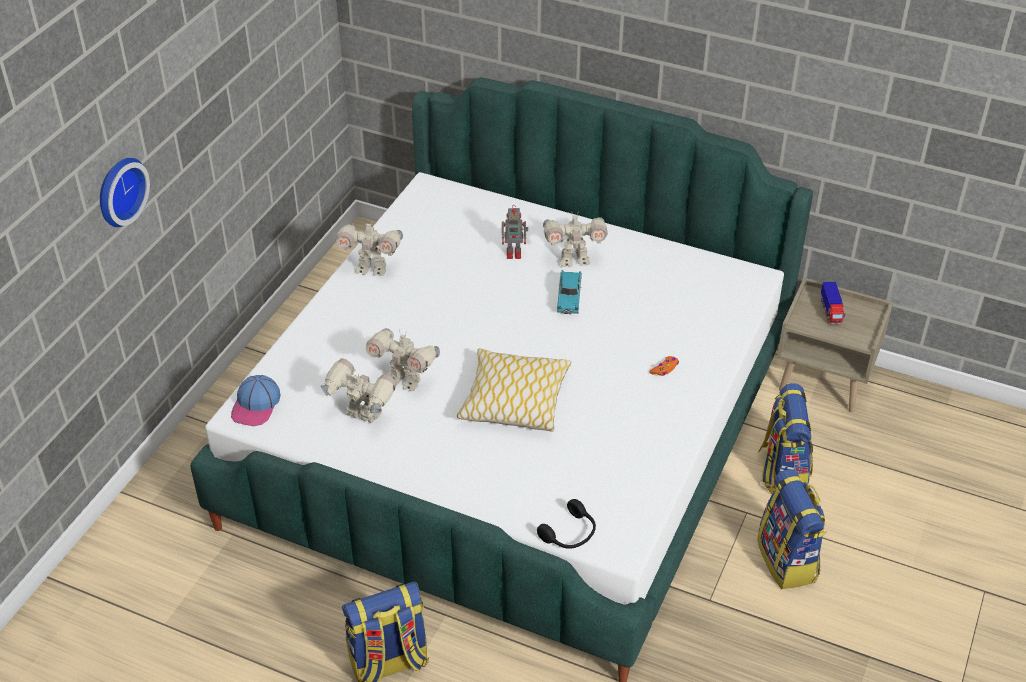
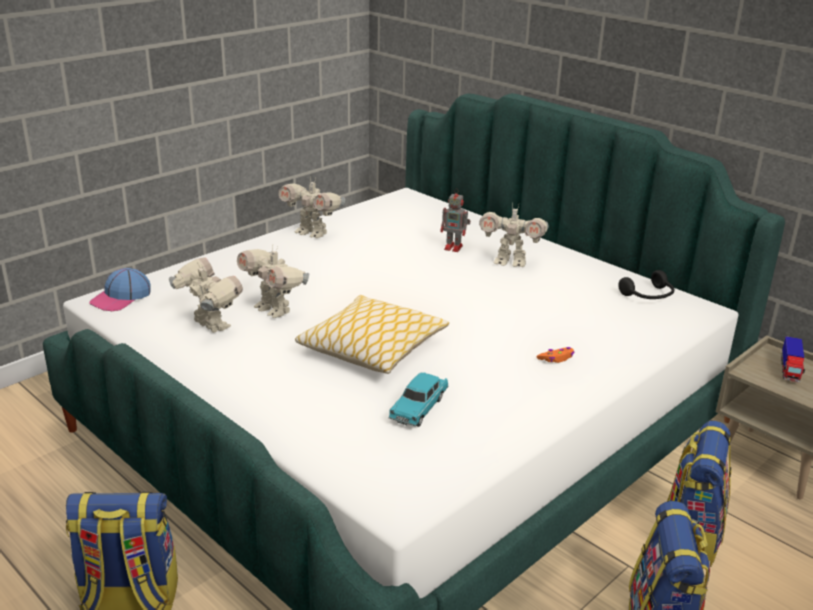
camera: 20 degrees right, 15 degrees down
wall clock [100,158,150,227] -> none
black headphones [537,499,596,549] -> black headphones moved to [618,270,675,299]
turquoise toy car [557,270,582,314] -> turquoise toy car moved to [389,372,448,427]

